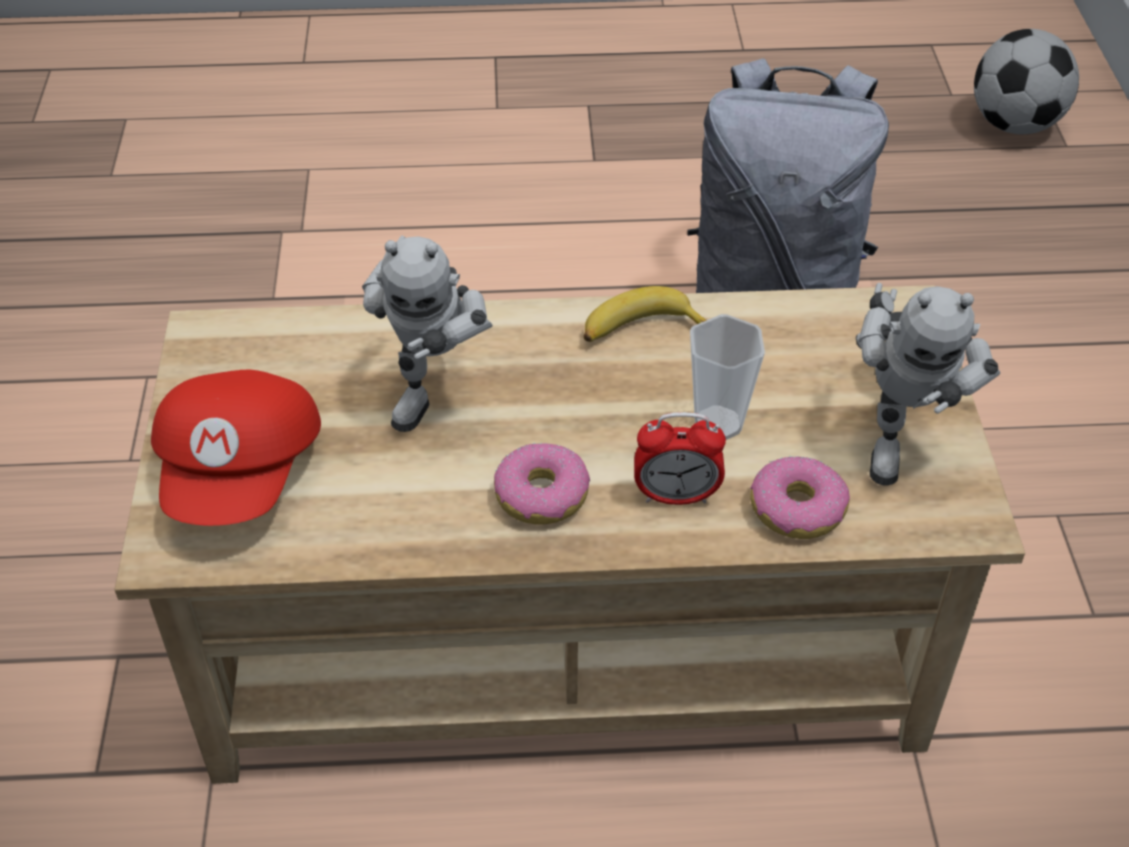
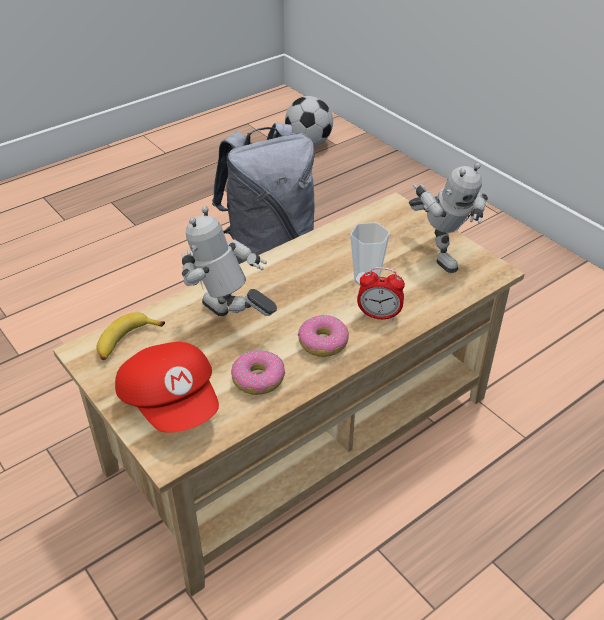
camera: 35 degrees left, 5 degrees down
toy robot [362,235,492,432] -> toy robot turned 150 degrees clockwise [182,206,277,316]
banana [584,286,706,342] -> banana moved to [96,312,165,360]
alarm clock [634,412,726,505] -> alarm clock turned 45 degrees clockwise [357,267,405,320]
donut [750,456,850,539] -> donut moved to [231,350,285,395]

